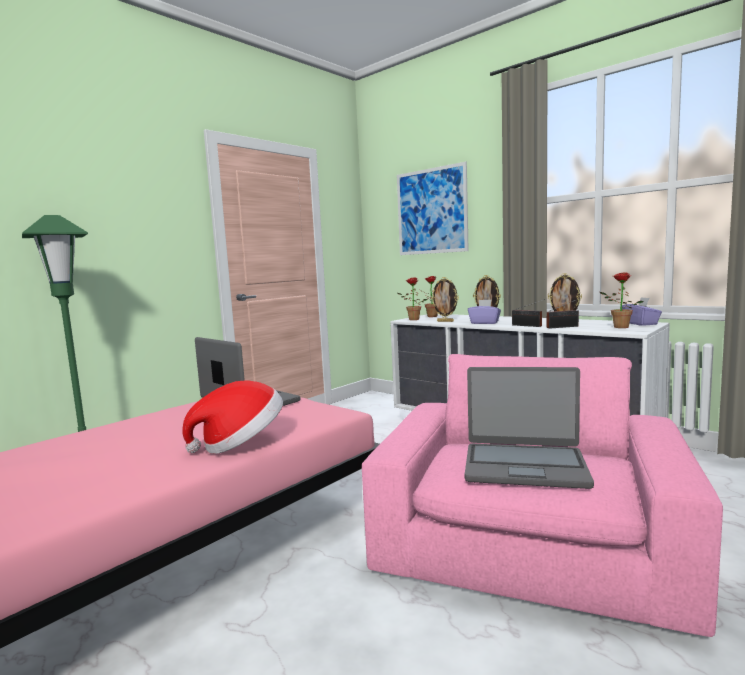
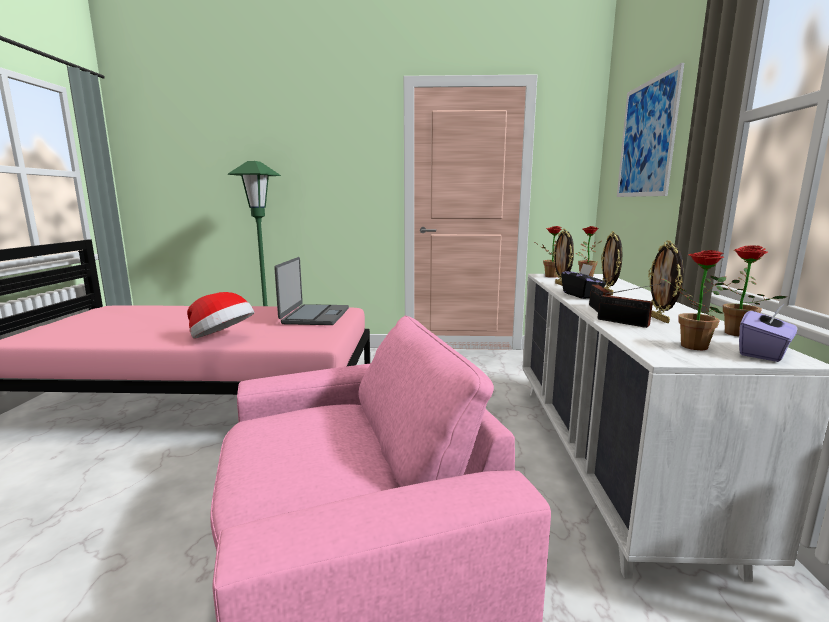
camera: 50 degrees right, 5 degrees up
laptop [465,367,594,489] -> none
purple tissue box [468,299,501,324] -> black tissue box [561,263,606,299]
none -> potted plant [710,245,787,337]

